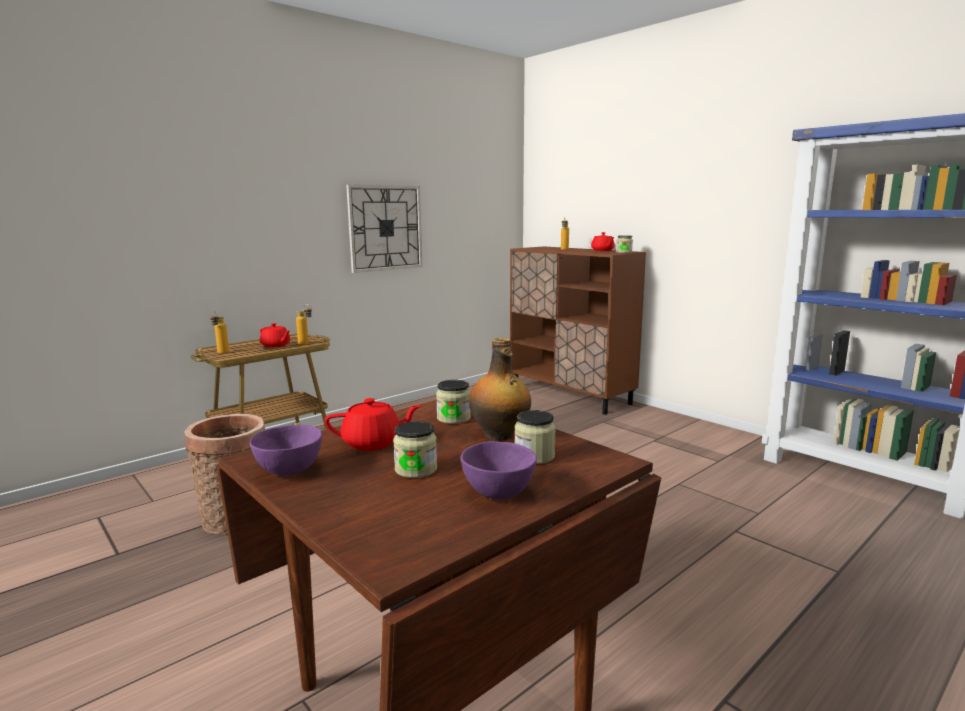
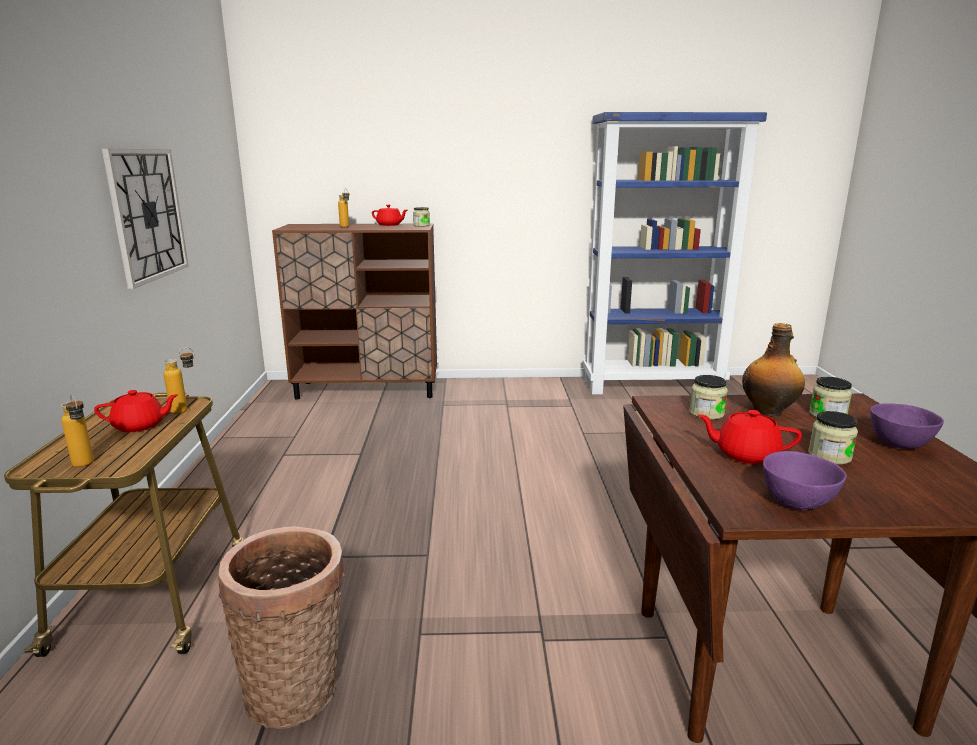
camera: 50 degrees left, 5 degrees up
red teapot [325,398,421,450] -> red teapot turned 105 degrees counterclockwise [698,410,802,464]

